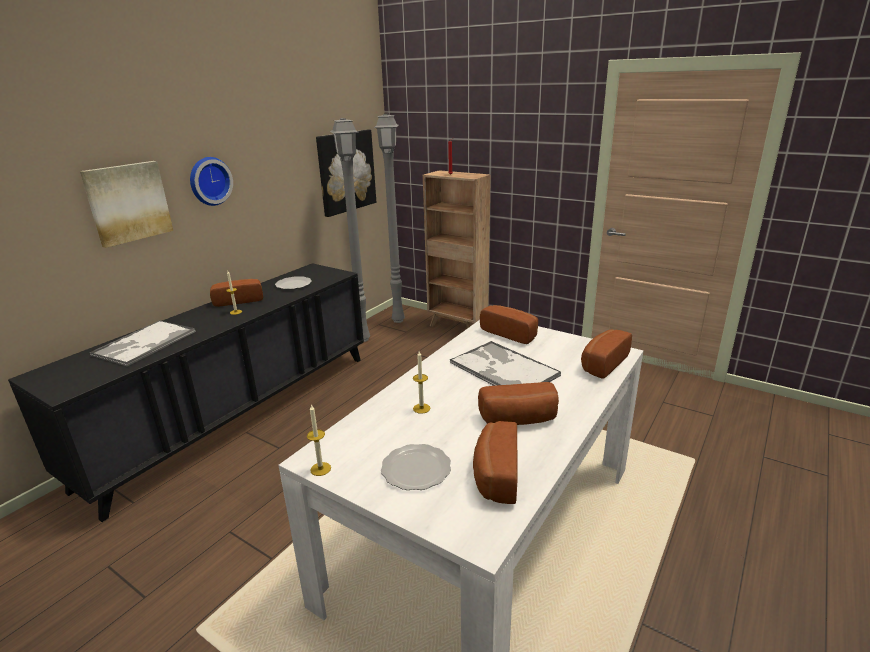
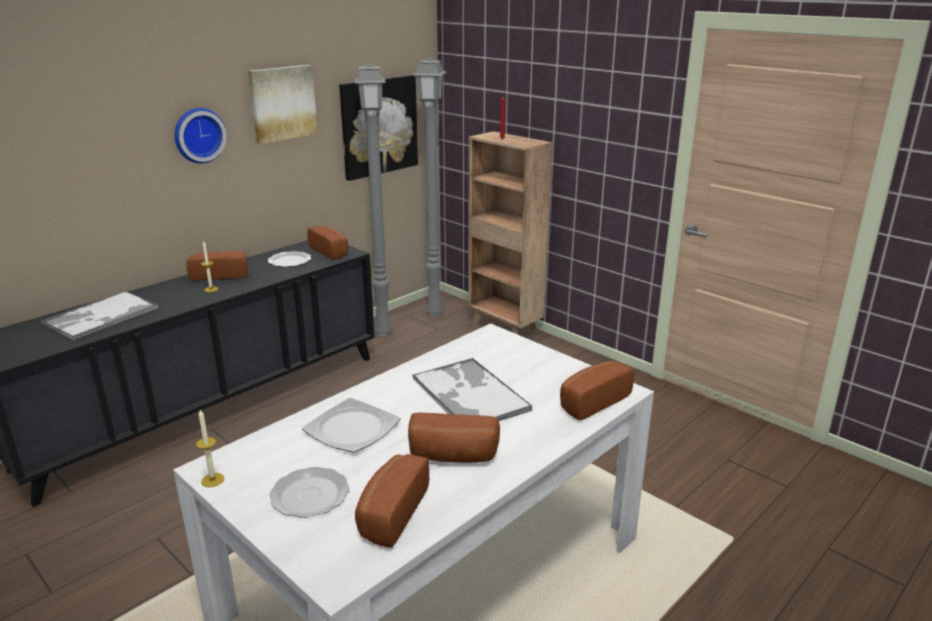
camera: 10 degrees right, 0 degrees up
picture [80,161,173,248] -> picture moved to [248,65,318,144]
candle [413,351,430,414] -> plate [302,398,401,453]
bread [480,305,538,344] -> bread moved to [307,226,348,260]

